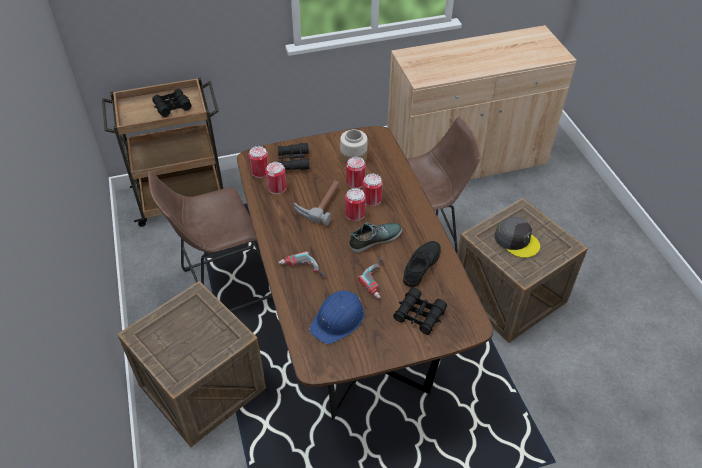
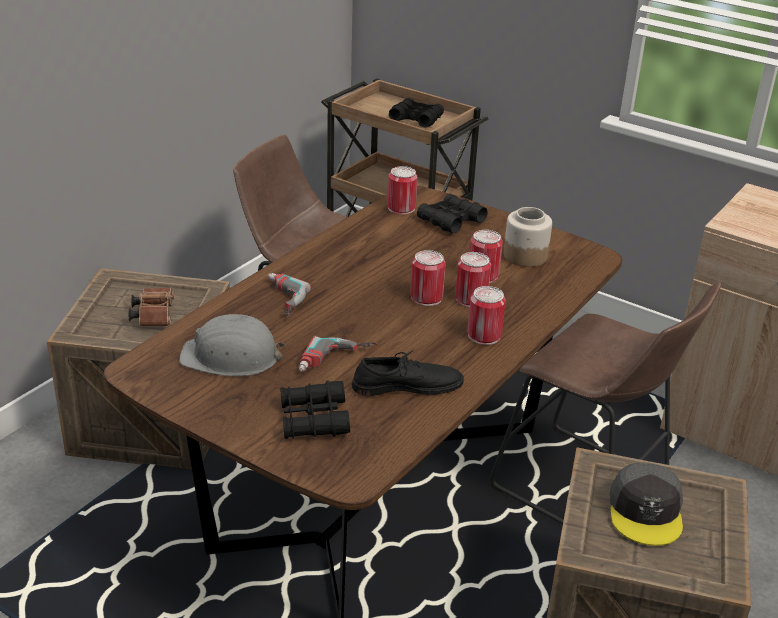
camera: 50 degrees right, 15 degrees down
can [266,162,287,194] -> can moved to [467,286,506,345]
hammer [294,181,340,226] -> none
blue hard hat [309,290,364,344] -> grey hard hat [179,314,285,376]
shoe [349,223,402,253] -> none
none -> brown binoculars [128,287,175,326]

